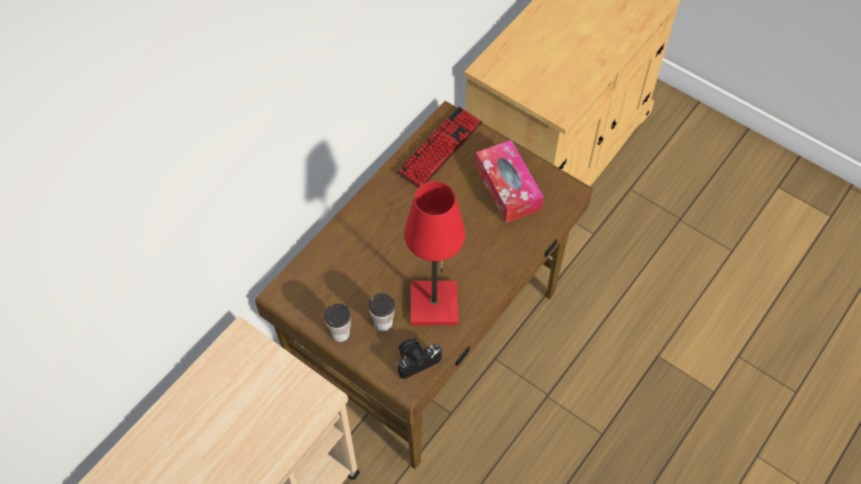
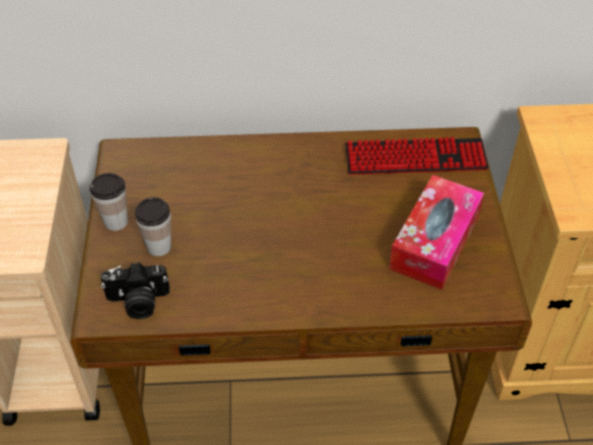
camera: 50 degrees right, 10 degrees down
camera [397,338,442,379] -> camera turned 150 degrees clockwise [101,262,170,319]
red table lamp [404,181,465,325] -> none

